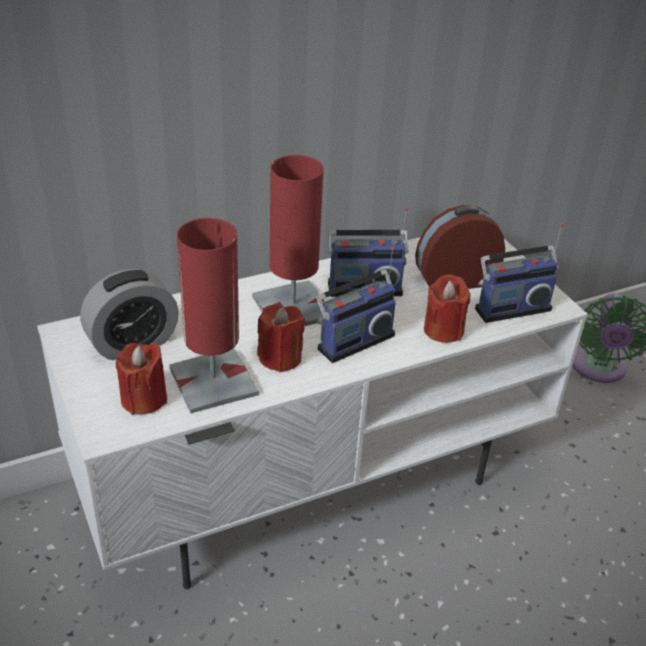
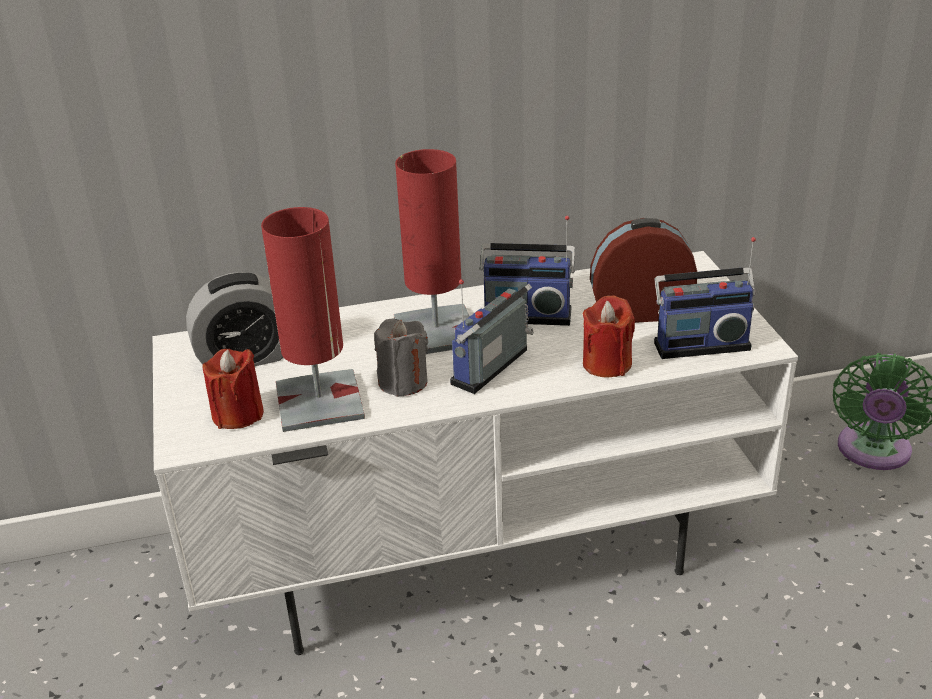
camera: 15 degrees right, 5 degrees down
red candle [257,305,305,372] -> grey candle [374,318,428,397]
radio [316,246,396,363] -> radio turned 150 degrees clockwise [450,279,534,394]

